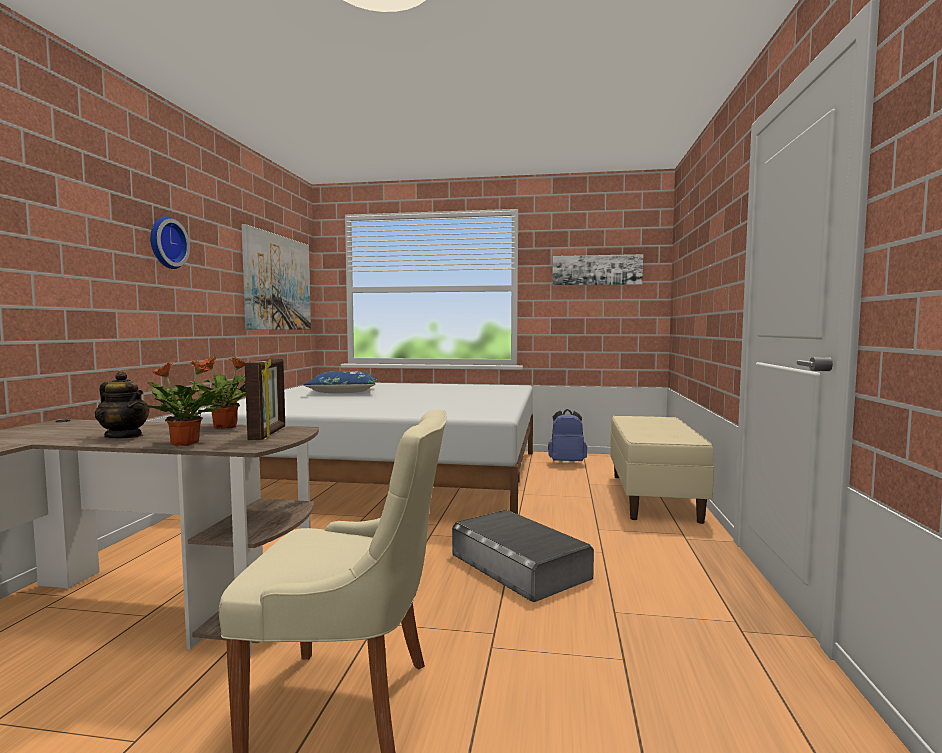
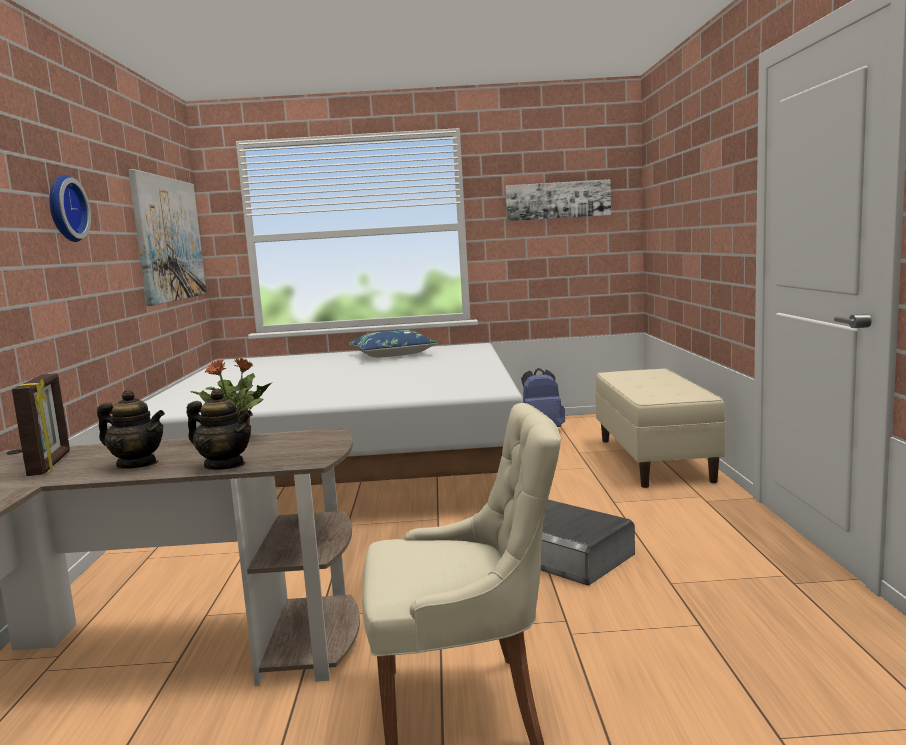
camera: 10 degrees left, 5 degrees up
potted plant [140,360,221,446] -> teapot [187,388,253,470]
picture frame [245,358,285,440] -> picture frame moved to [12,373,70,476]
blue pillow [303,371,377,393] -> blue pillow moved to [348,330,438,357]

